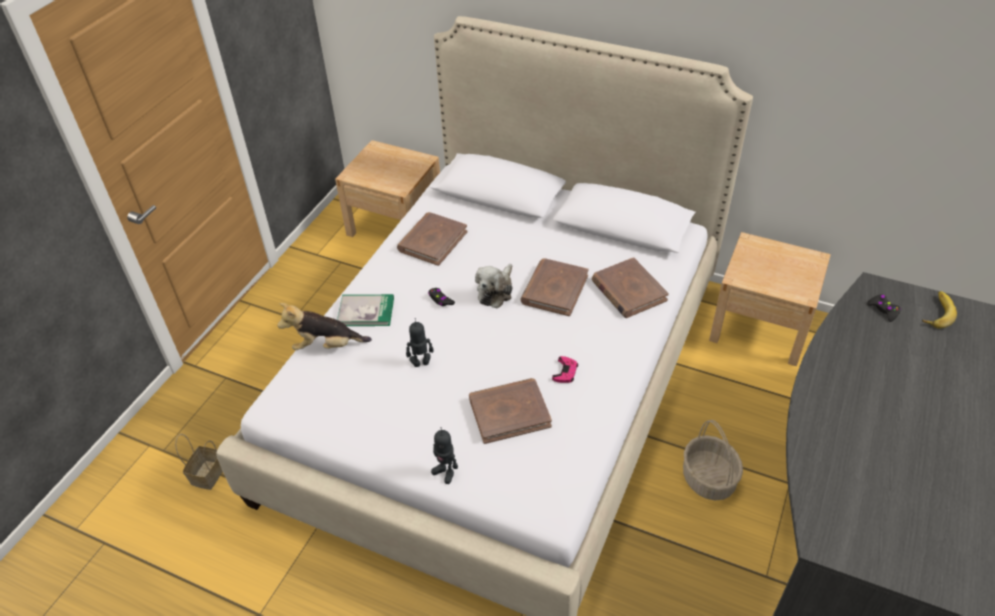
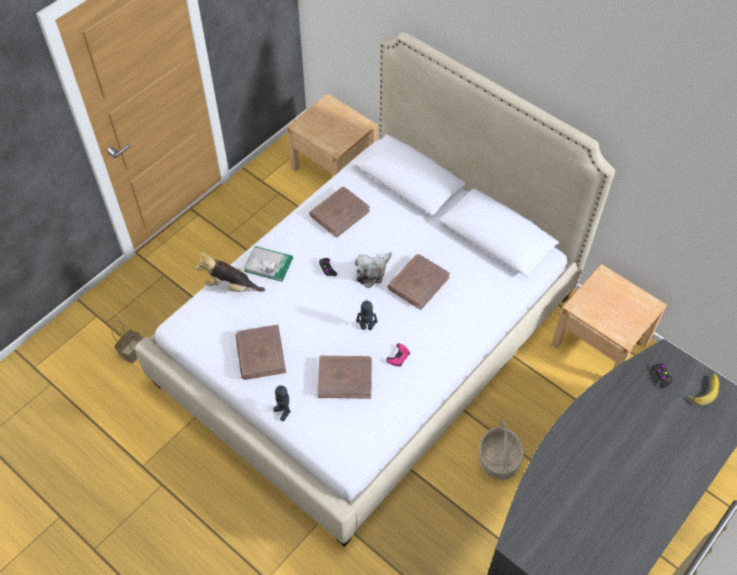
camera: 15 degrees right, 10 degrees up
toy robot [406,318,434,367] -> toy robot moved to [356,301,378,330]
brown book [592,257,669,318] -> brown book moved to [236,325,286,380]

